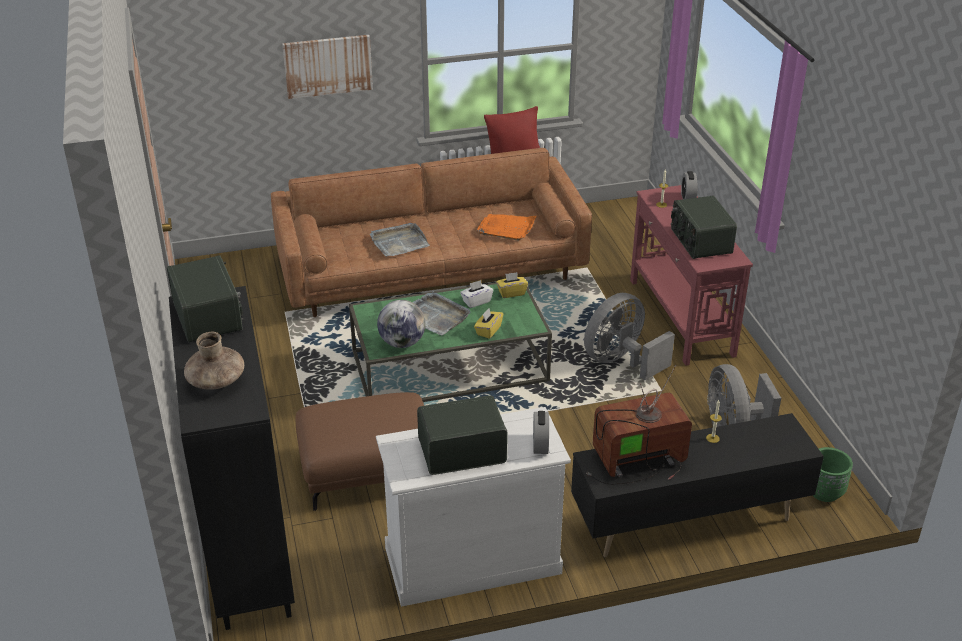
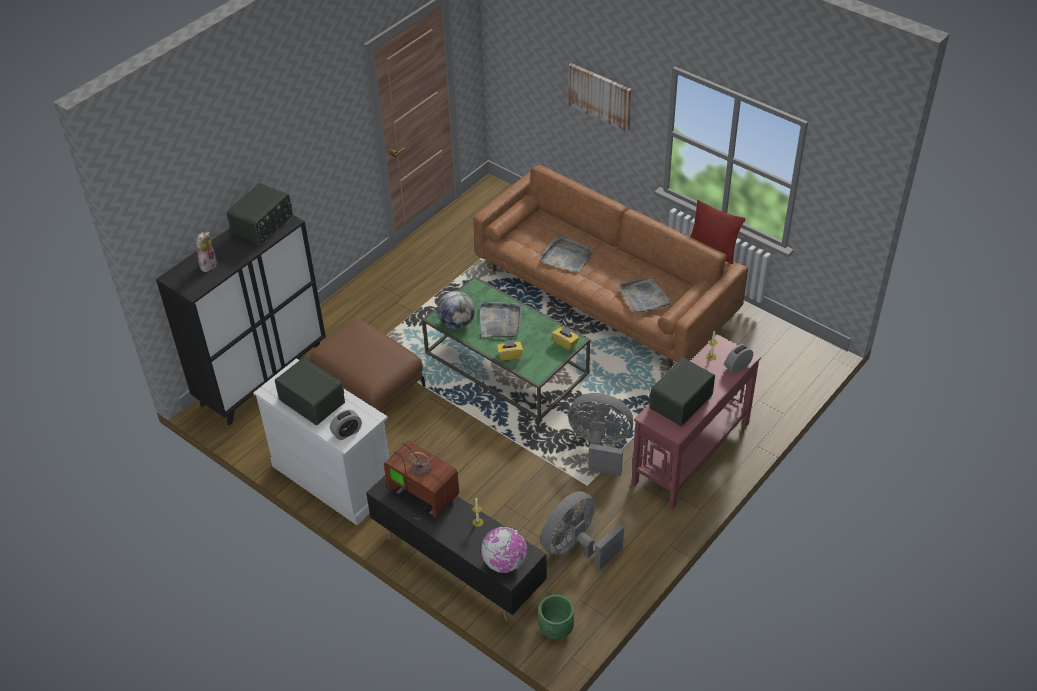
camera: 55 degrees right, 10 degrees up
brown vase [184,332,244,390] -> plush toy [195,232,218,272]
white tissue box [460,280,493,308] -> none
orange tray [477,214,536,240] -> grey tray [619,278,673,312]
none -> globe [481,526,527,573]

